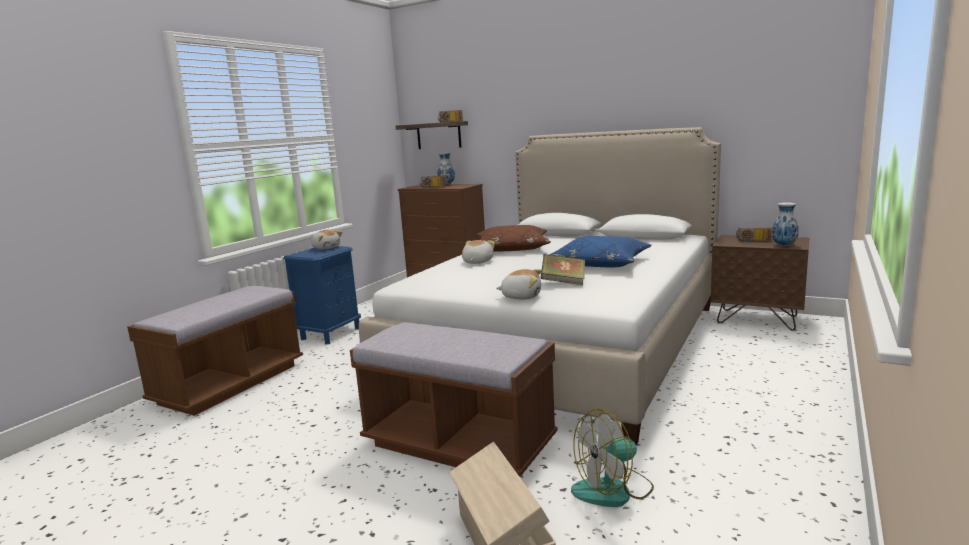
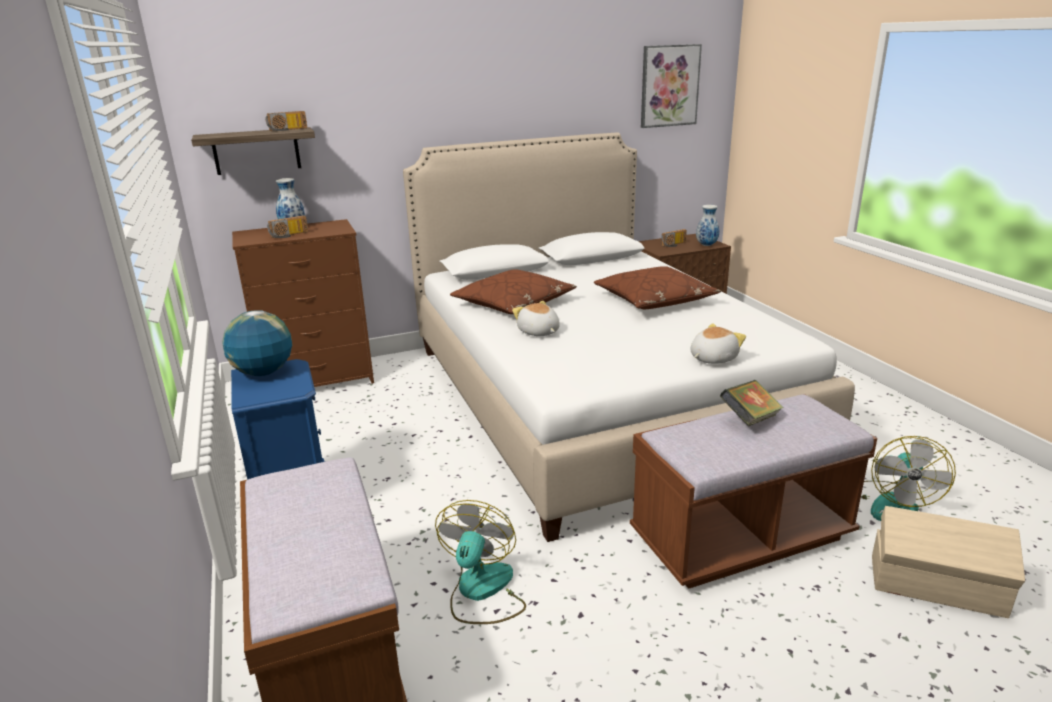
camera: 50 degrees left, 10 degrees up
plush toy [311,230,342,250] -> globe [222,310,292,376]
book [540,254,585,285] -> book moved to [720,380,784,426]
blue pillow [549,236,652,267] -> brown pillow [594,266,721,309]
none -> fan [435,500,526,624]
none -> picture [641,44,702,128]

